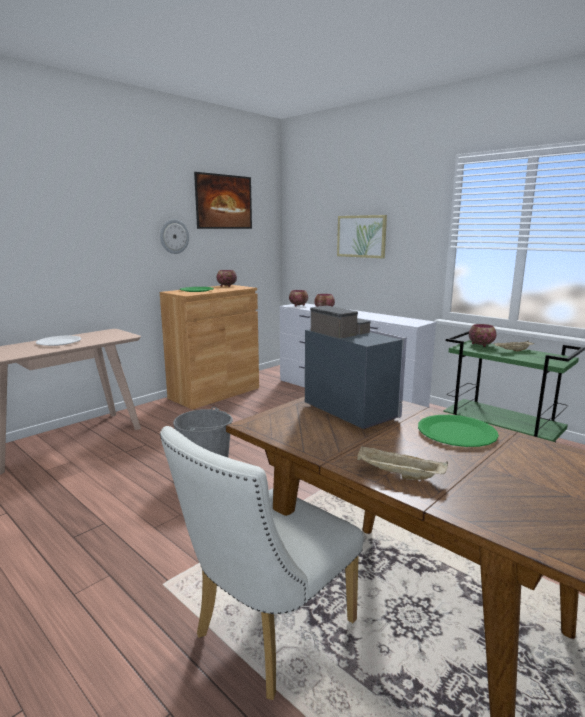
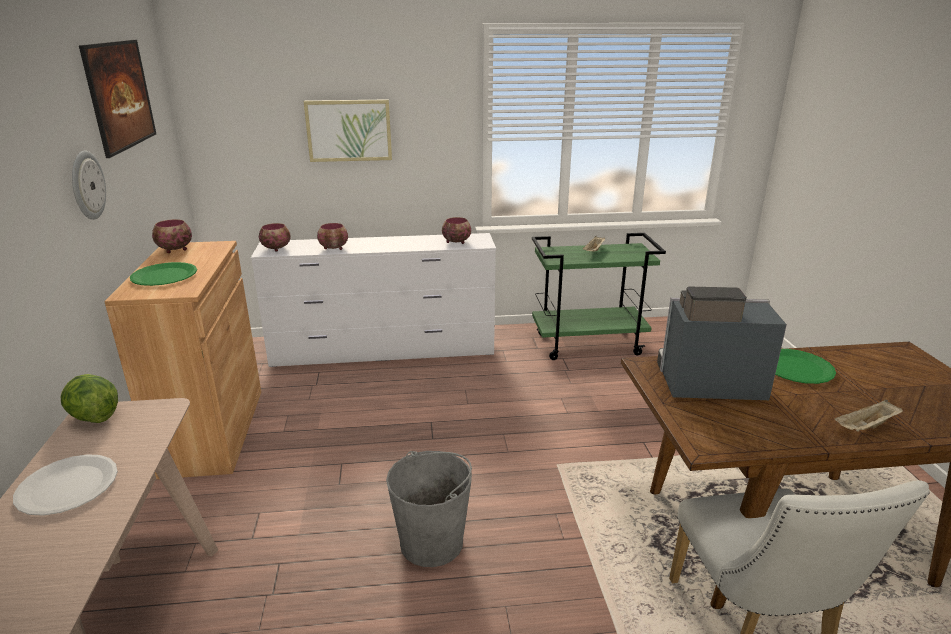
camera: 50 degrees left, 10 degrees up
bowl [469,324,497,347] -> bowl moved to [442,217,471,244]
none -> lettuce [61,374,118,423]

